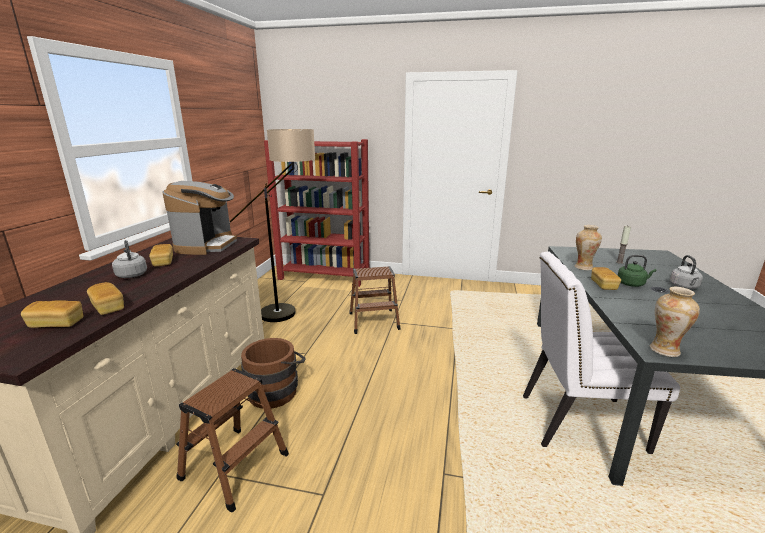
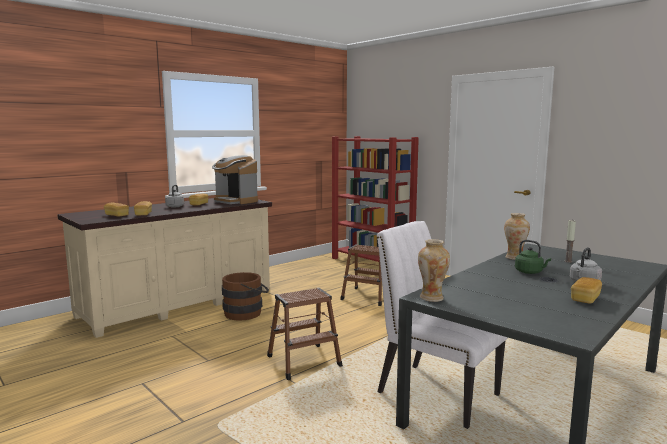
camera: 35 degrees right, 10 degrees down
coffee machine [162,181,237,255] -> coffee machine turned 90 degrees clockwise [212,155,258,204]
brown step ladder [176,368,289,512] -> brown step ladder moved to [267,288,343,380]
floor lamp [229,129,315,322] -> none
bread [591,267,621,290] -> bread moved to [571,277,602,304]

